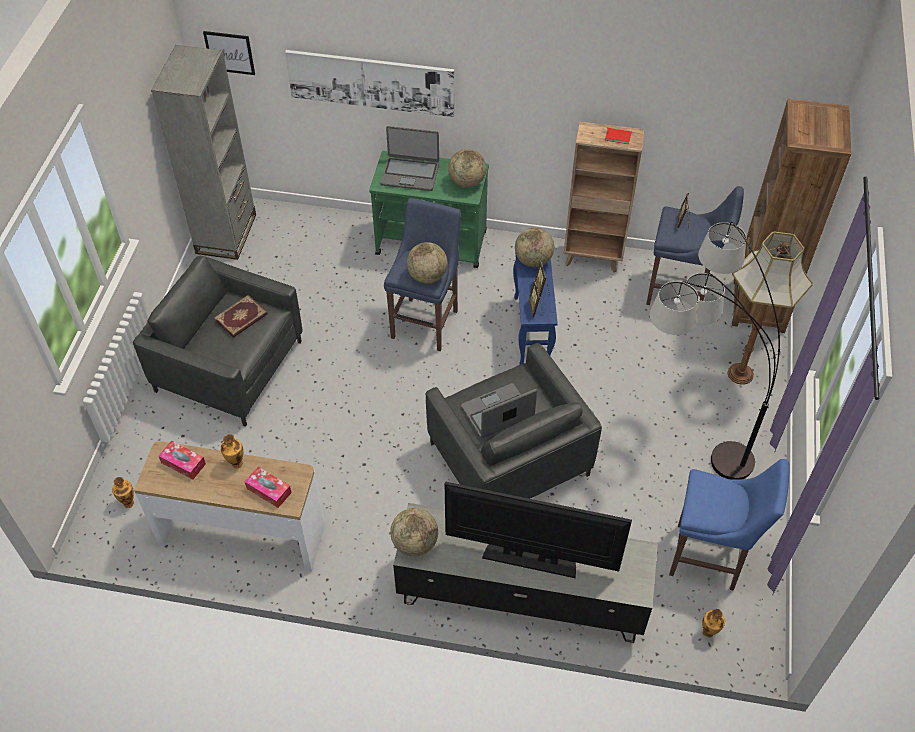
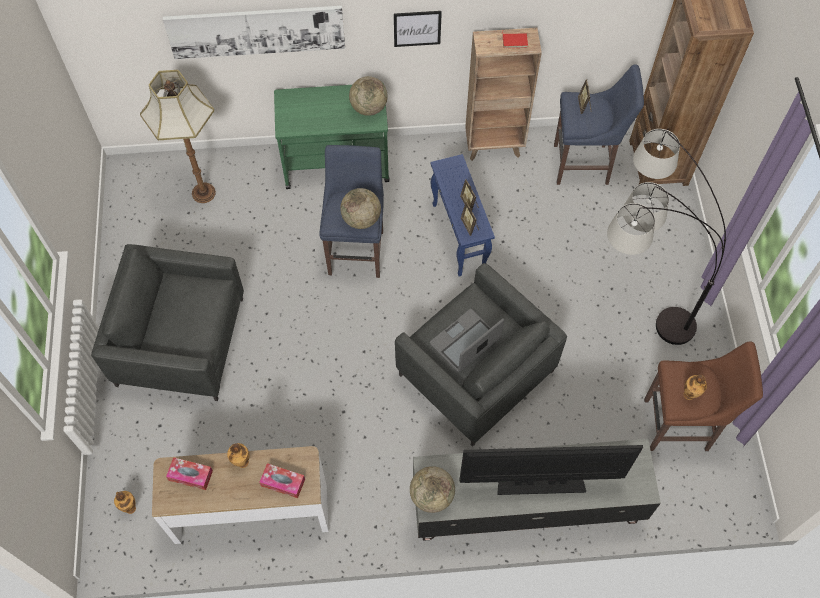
camera: 15 degrees left, 10 degrees up
grey bookcase [151,45,256,260] -> none
picture [203,31,255,75] -> picture moved to [394,11,442,47]
book [214,295,268,338] -> none
laptop [380,126,439,191] -> none
globe [515,227,554,267] -> none
blue stool [669,459,789,591] -> brown stool [644,341,763,451]
vase [702,609,725,637] -> vase moved to [683,374,707,400]
floor lamp [728,232,813,385] -> floor lamp moved to [140,70,216,203]

